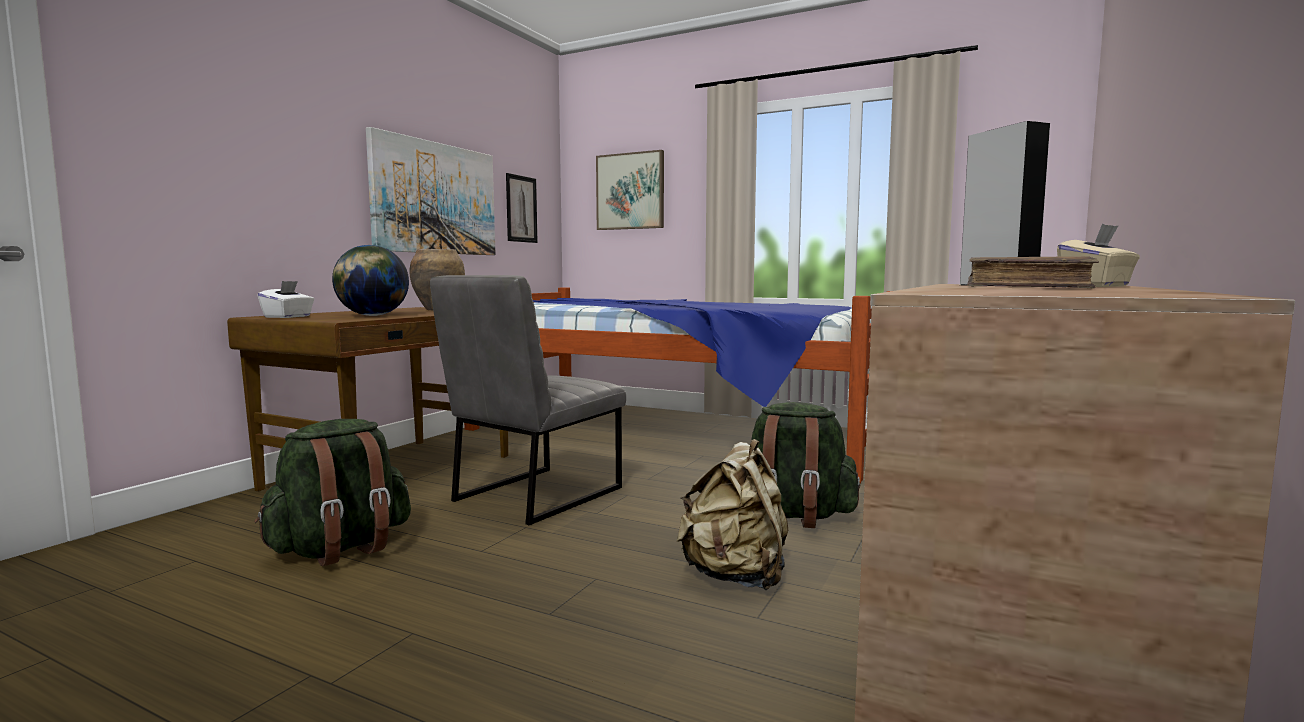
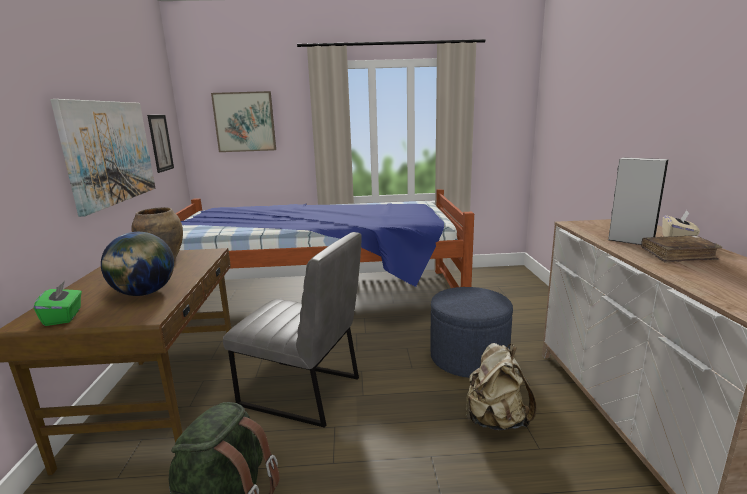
camera: 30 degrees left, 10 degrees up
white tissue box [257,281,314,318] -> green tissue box [34,281,82,326]
grey chair [430,275,626,525] -> grey chair turned 75 degrees counterclockwise [223,232,362,428]
green backpack [751,402,860,528] -> blue ottoman [430,287,513,378]

